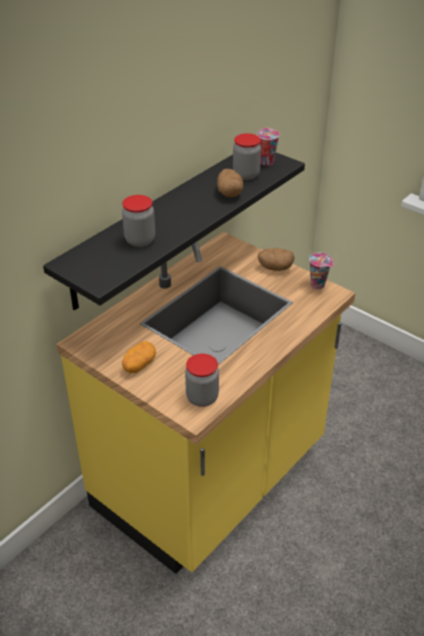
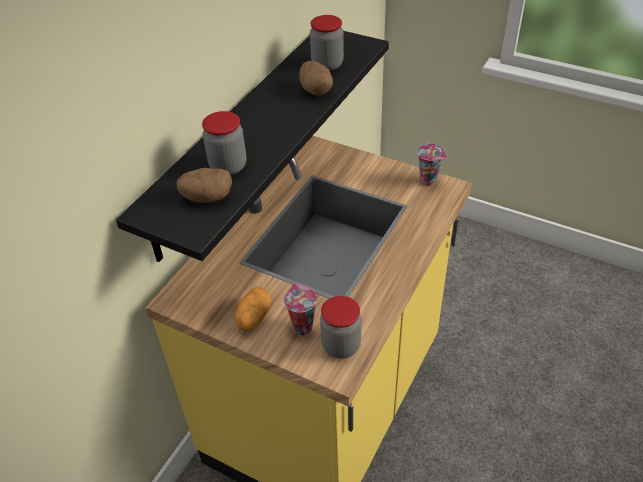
camera: 10 degrees left, 5 degrees up
cup [257,128,280,166] -> cup moved to [284,283,317,335]
potato [258,248,295,271] -> potato moved to [177,168,232,203]

